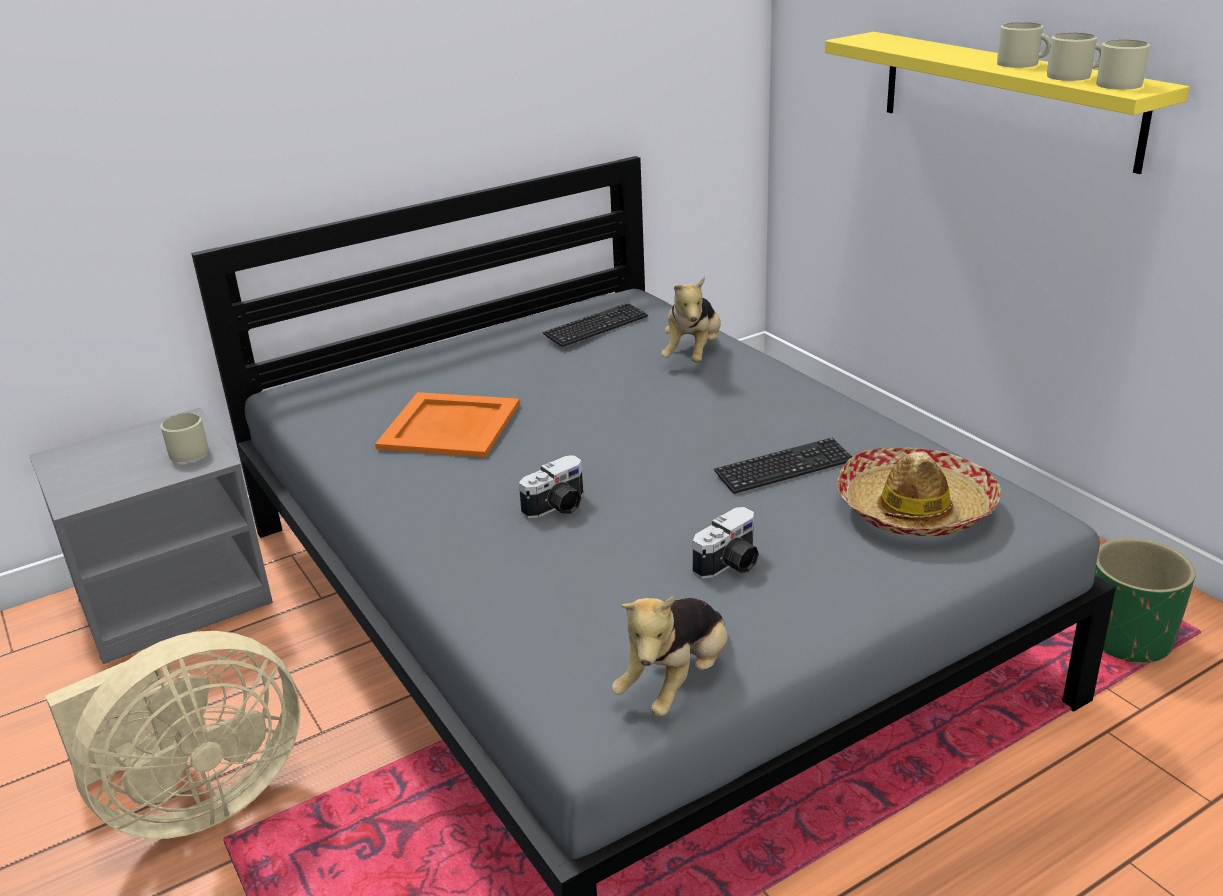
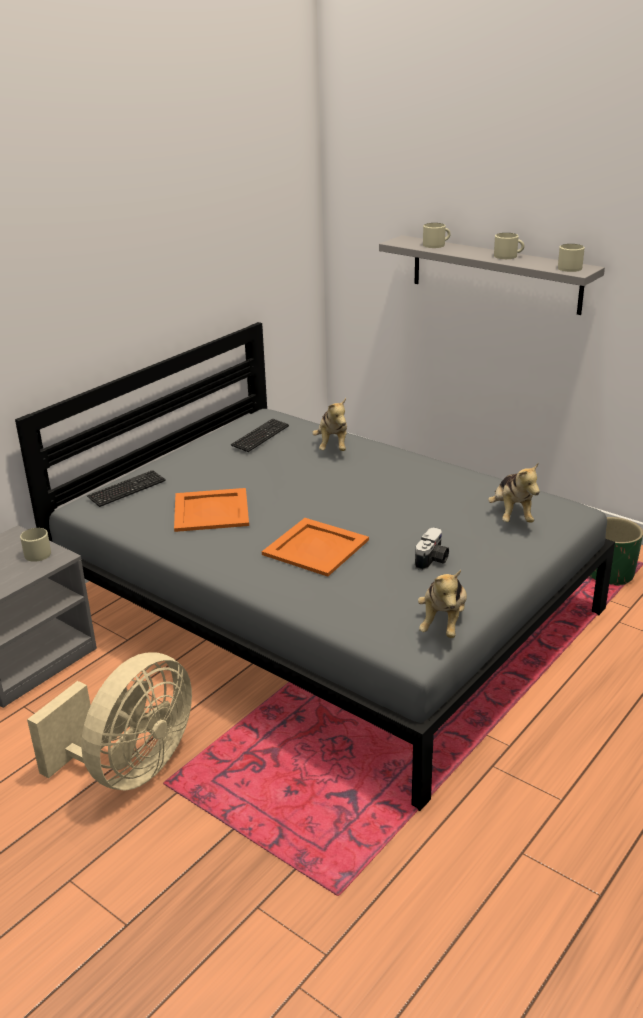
camera: 20 degrees left, 0 degrees up
camera [519,455,583,518] -> orange tray [262,518,369,577]
keyboard [714,438,852,494] -> keyboard moved to [87,470,166,507]
yellow shelf [825,32,1189,174] -> grey shelf [379,235,605,315]
hat [837,448,1002,536] -> plush toy [488,463,540,523]
beige mug [1047,33,1102,81] -> beige mug moved to [423,223,451,248]

